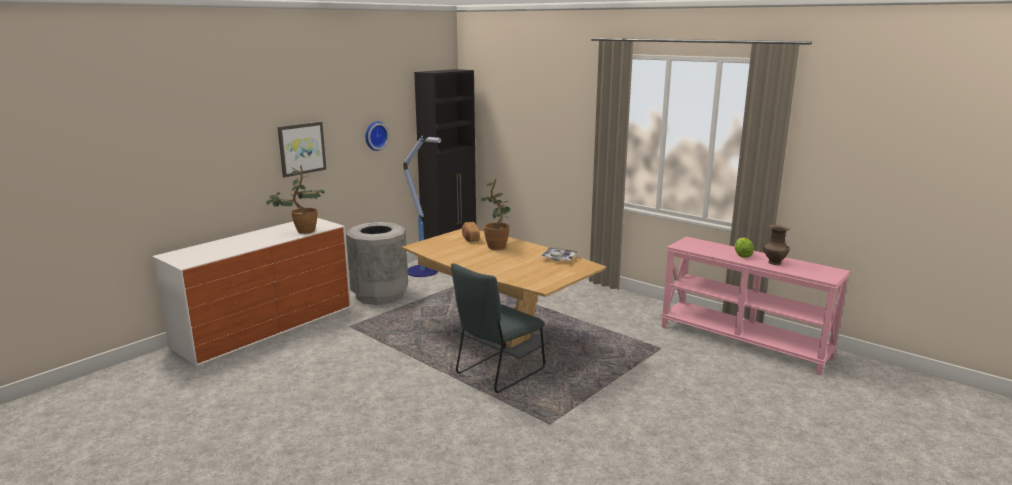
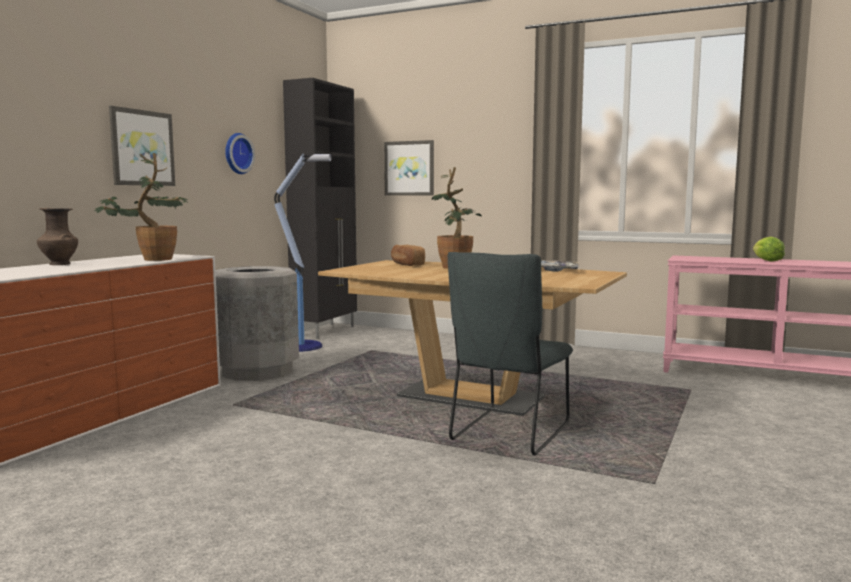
camera: 15 degrees left, 10 degrees down
brown vase [763,225,790,265] -> brown vase moved to [37,208,78,265]
none -> picture [384,140,434,196]

